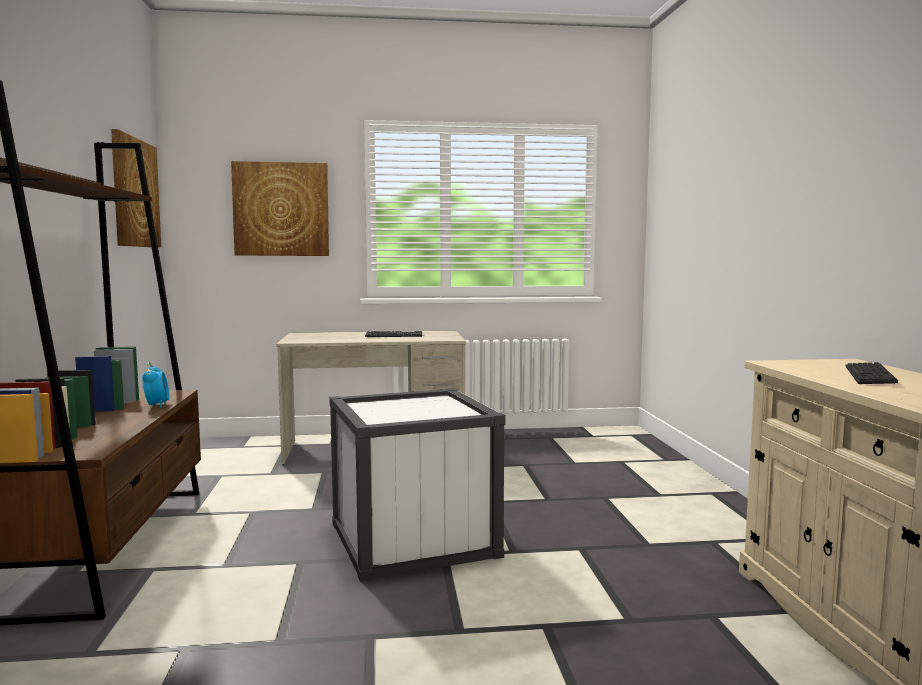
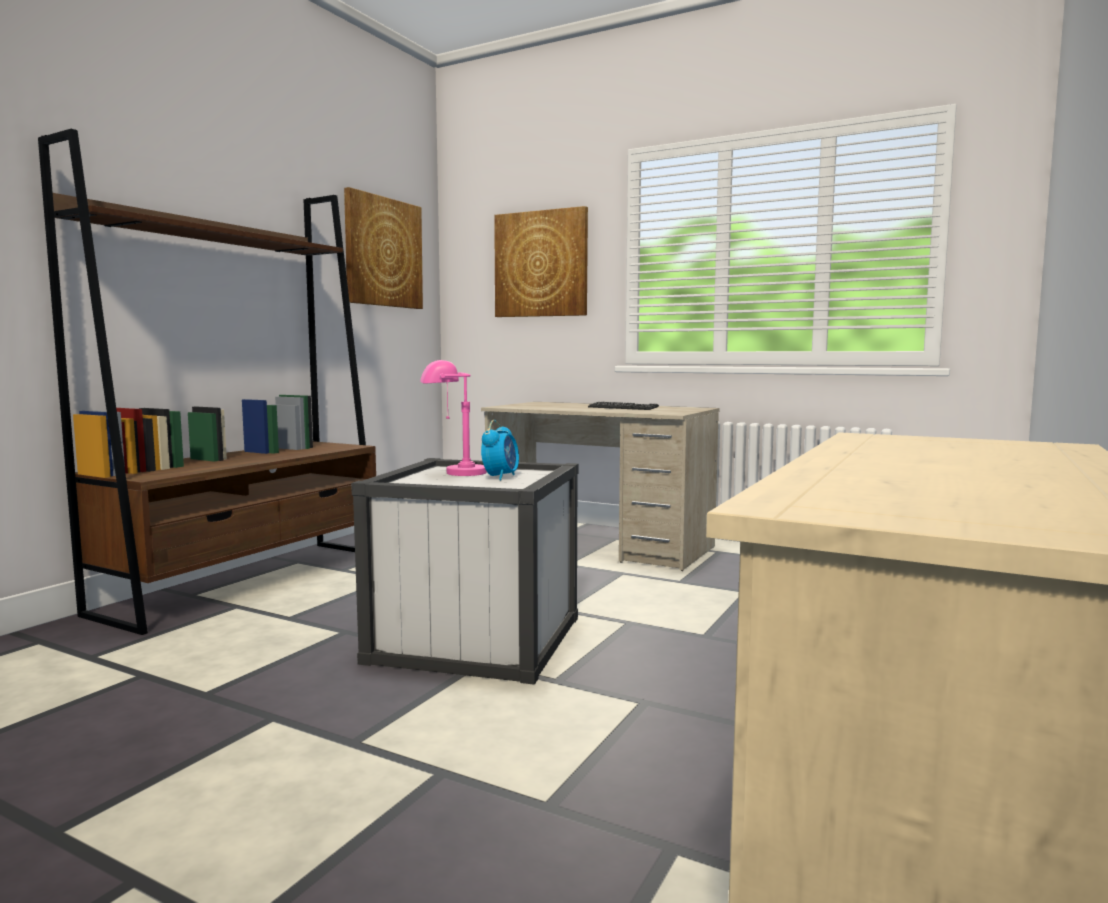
camera: 35 degrees right, 0 degrees up
alarm clock [142,362,170,408] -> alarm clock moved to [481,420,519,480]
keyboard [845,362,898,384] -> none
none -> pink table lamp [420,360,487,476]

